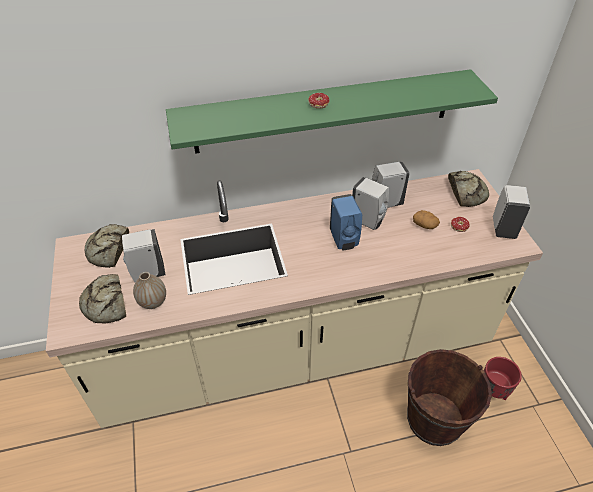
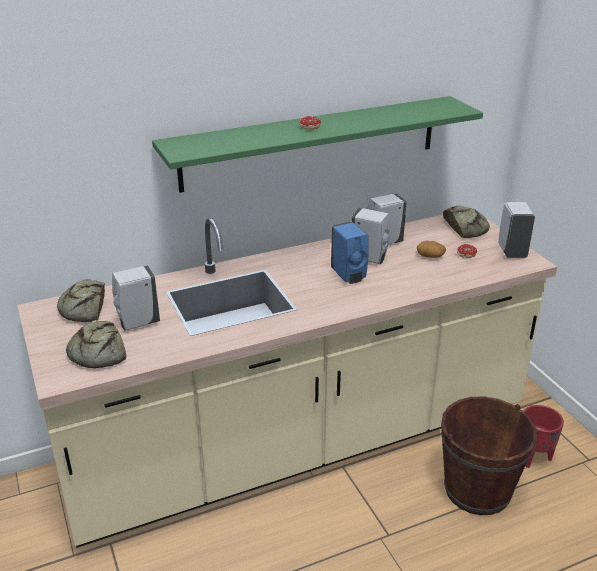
camera: 10 degrees left, 15 degrees down
vase [133,272,166,309] -> none

